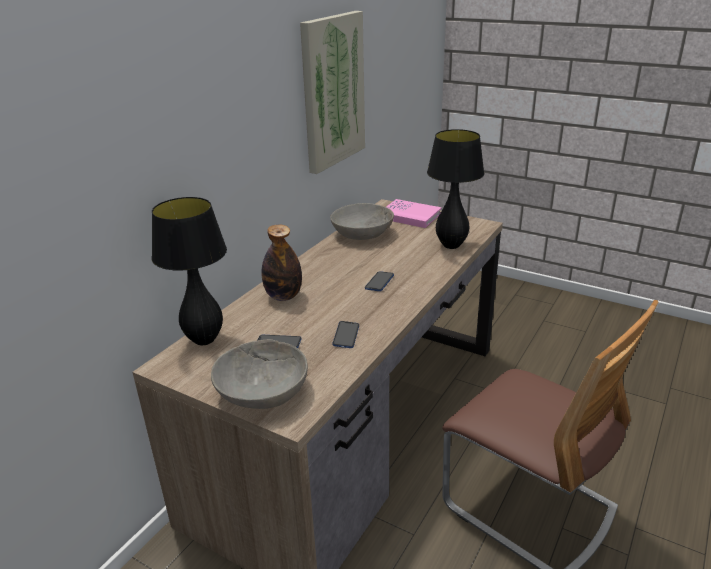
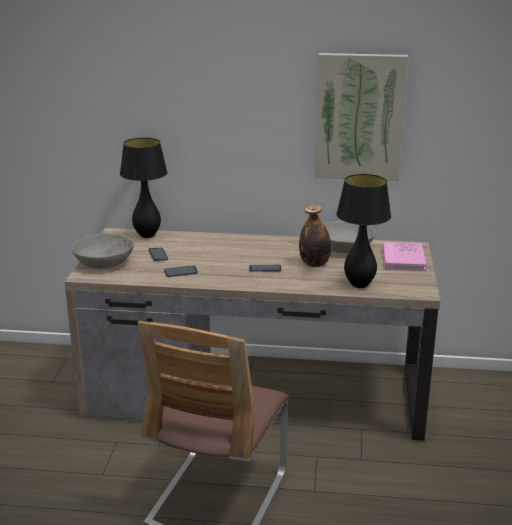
camera: 65 degrees right, 5 degrees down
bottle [261,225,302,301] -> bottle moved to [299,204,331,267]

